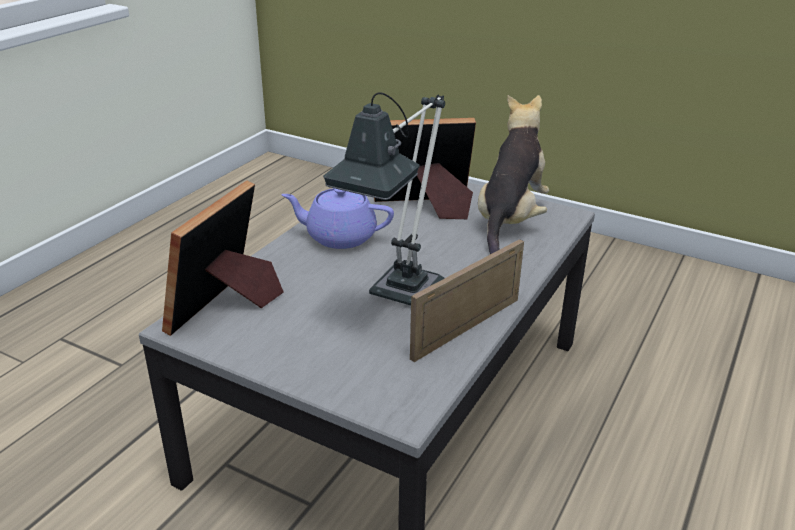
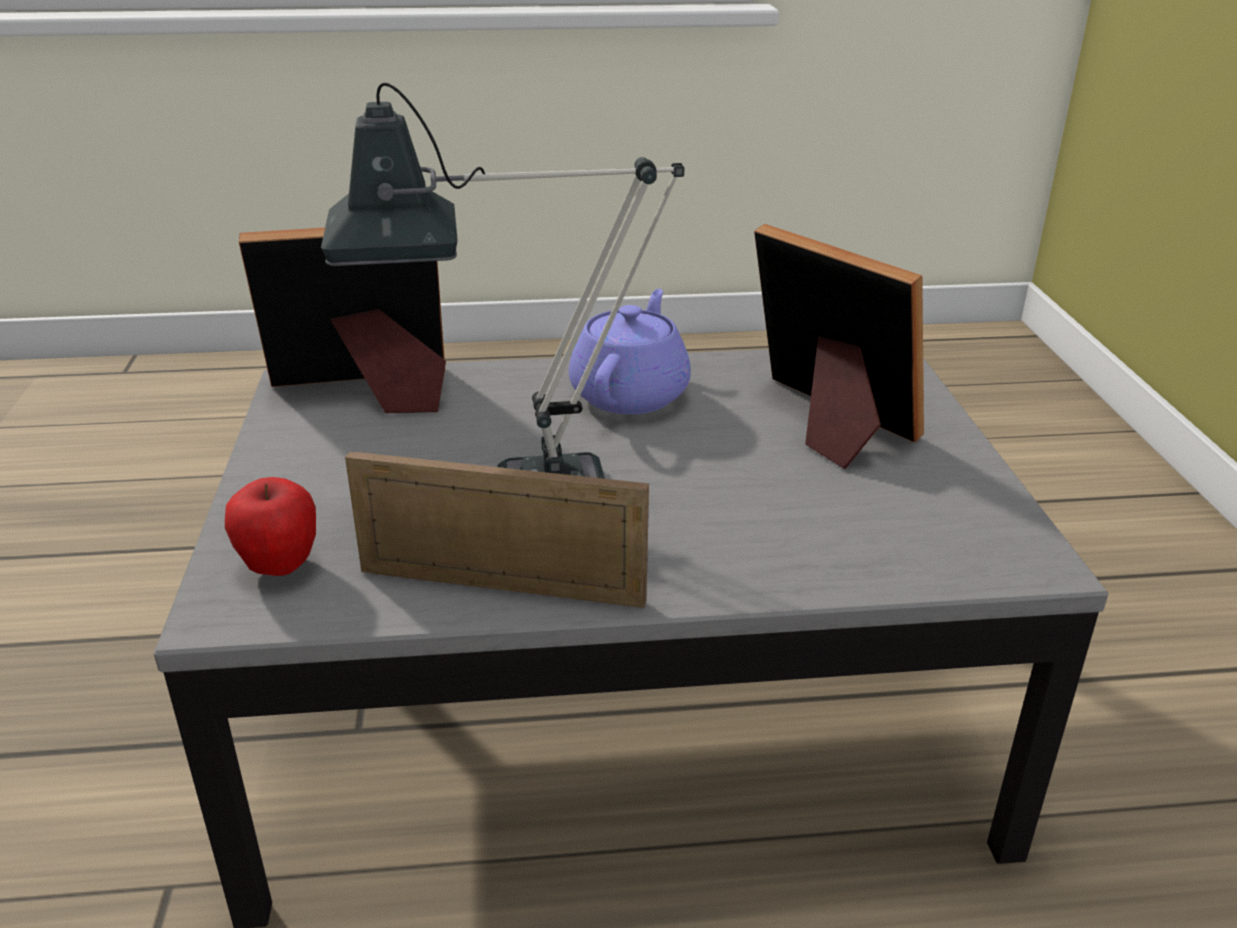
camera: 55 degrees right, 0 degrees up
purple teapot [281,188,394,249] -> purple teapot turned 45 degrees clockwise [569,289,691,414]
plush toy [478,95,549,254] -> none
none -> apple [225,477,316,576]

